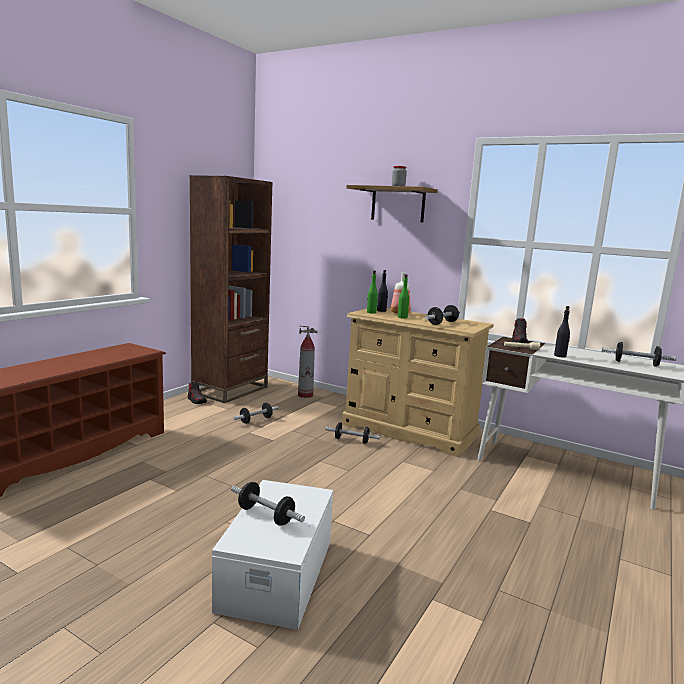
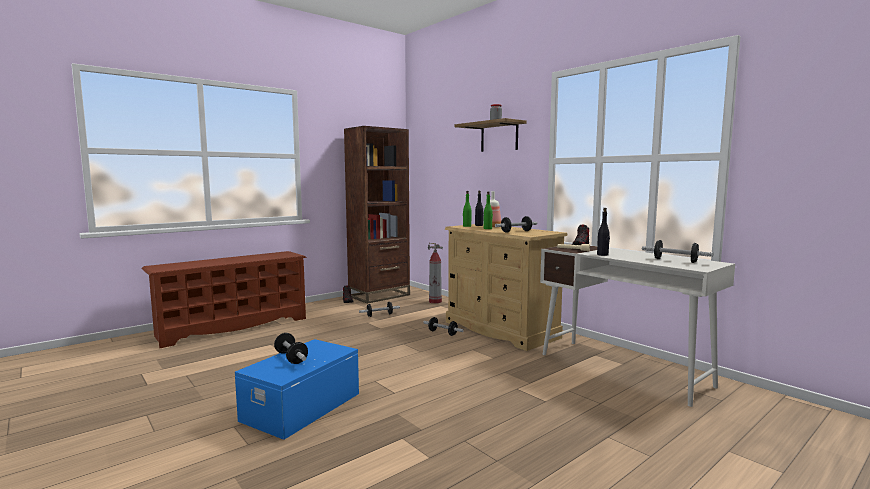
camera: 20 degrees right, 5 degrees down
white storage box [212,480,333,630] -> blue storage box [235,339,359,440]

